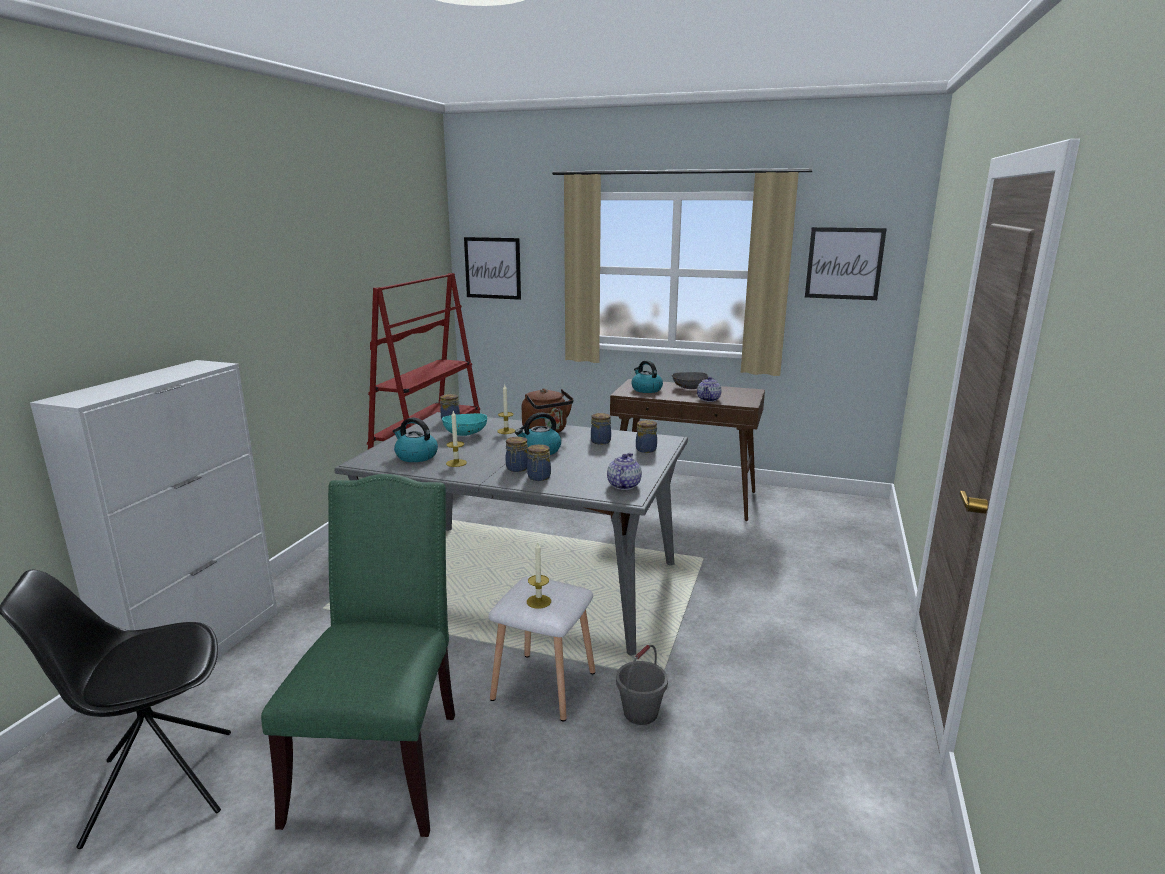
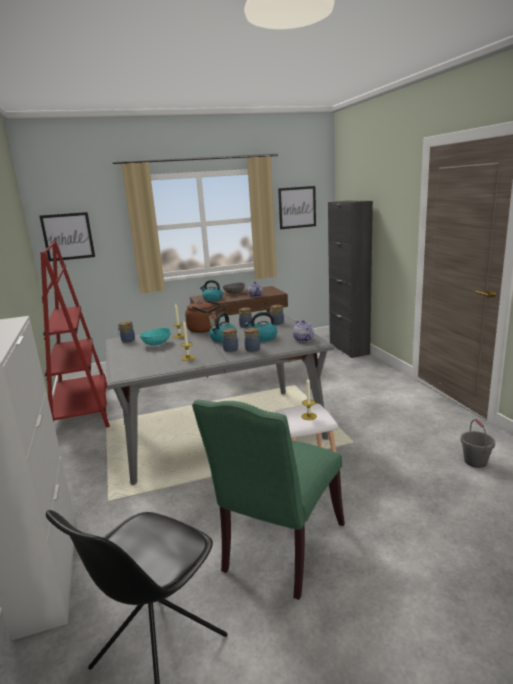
camera: 35 degrees left, 0 degrees up
green chair [261,474,455,837] -> green chair turned 120 degrees counterclockwise [192,399,345,600]
kettle [393,417,438,462] -> kettle moved to [245,312,277,342]
grey bucket [616,645,668,725] -> grey bucket moved to [461,419,495,468]
none -> black cabinet [328,201,373,358]

